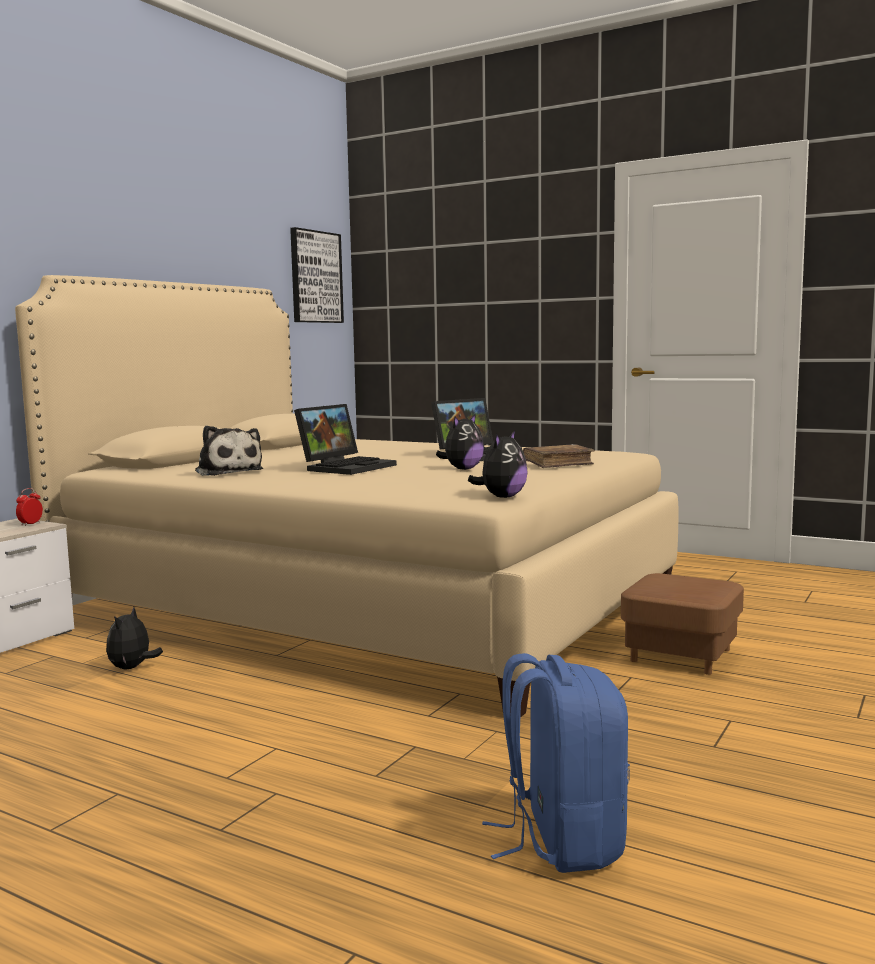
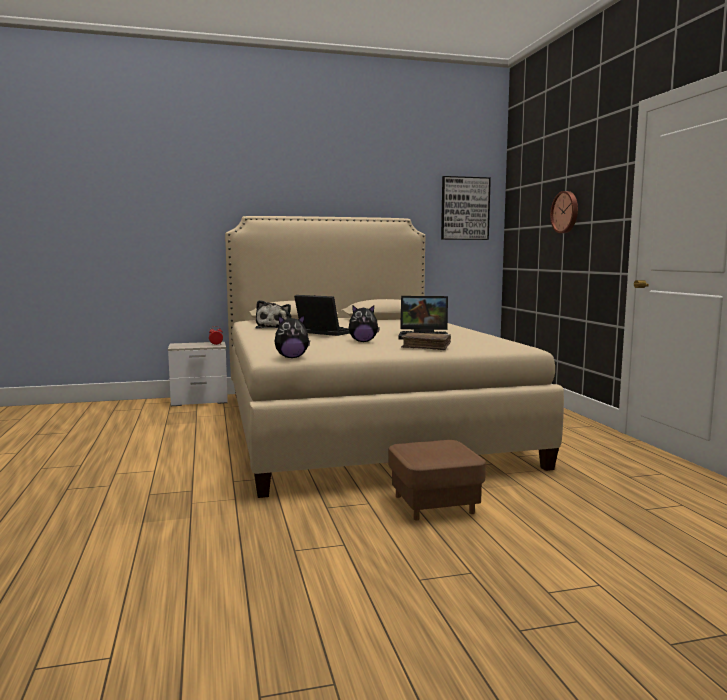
camera: 45 degrees right, 0 degrees up
plush toy [106,607,163,669] -> none
laptop [294,404,397,475] -> laptop turned 135 degrees counterclockwise [294,295,350,336]
blue backpack [482,653,630,873] -> none
none -> wall clock [550,191,578,233]

